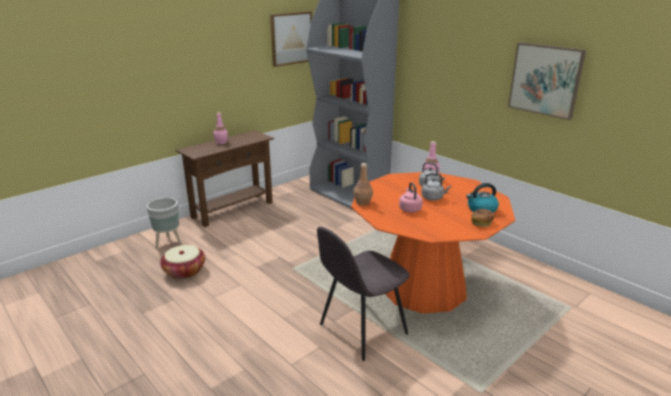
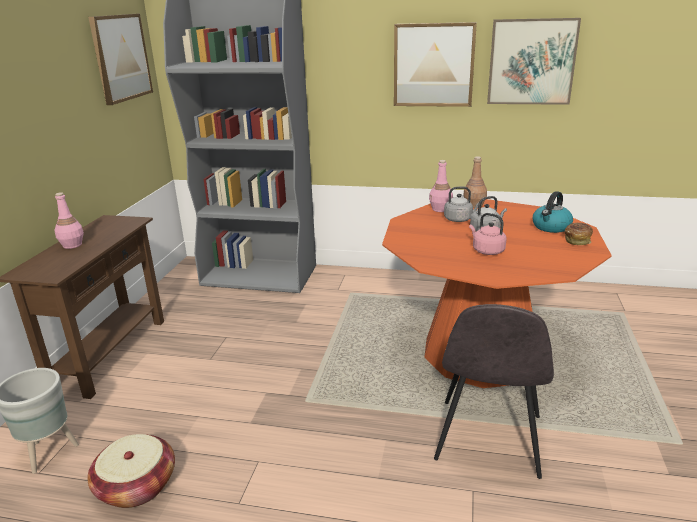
camera: 35 degrees left, 0 degrees up
brown bottle [353,163,373,205] -> brown bottle moved to [463,156,487,208]
none -> picture [394,22,477,107]

